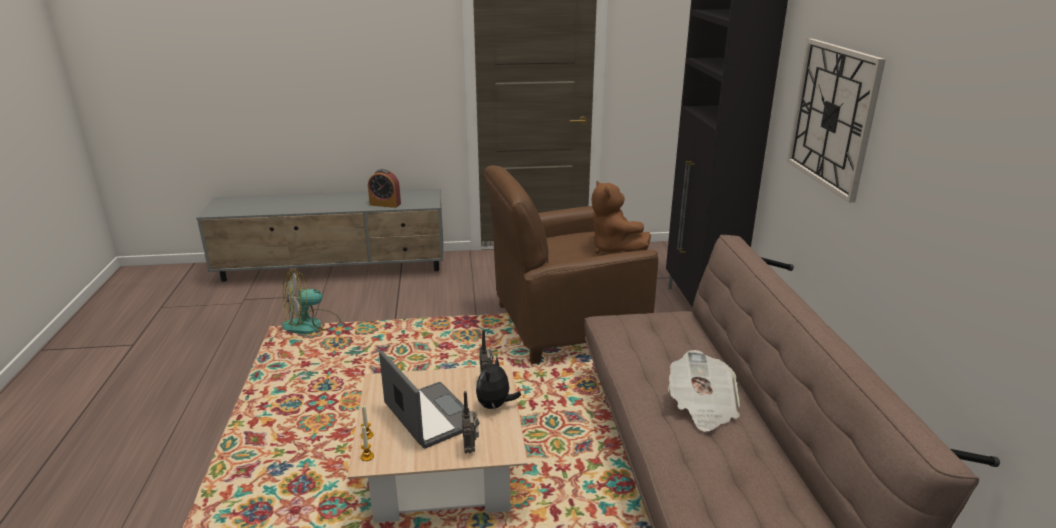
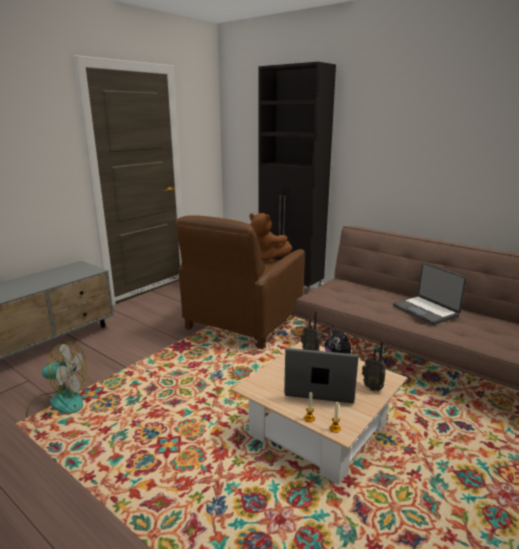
camera: 45 degrees left, 5 degrees down
fan [282,270,341,334] -> fan turned 105 degrees counterclockwise [26,341,87,418]
alarm clock [368,169,401,208] -> none
newspaper [668,350,740,432] -> laptop [393,263,467,325]
wall clock [787,39,886,203] -> none

